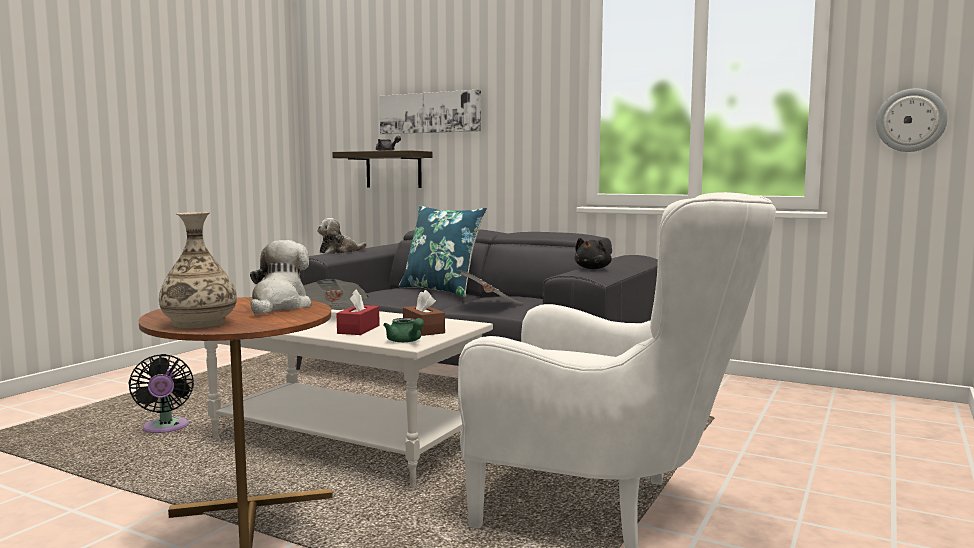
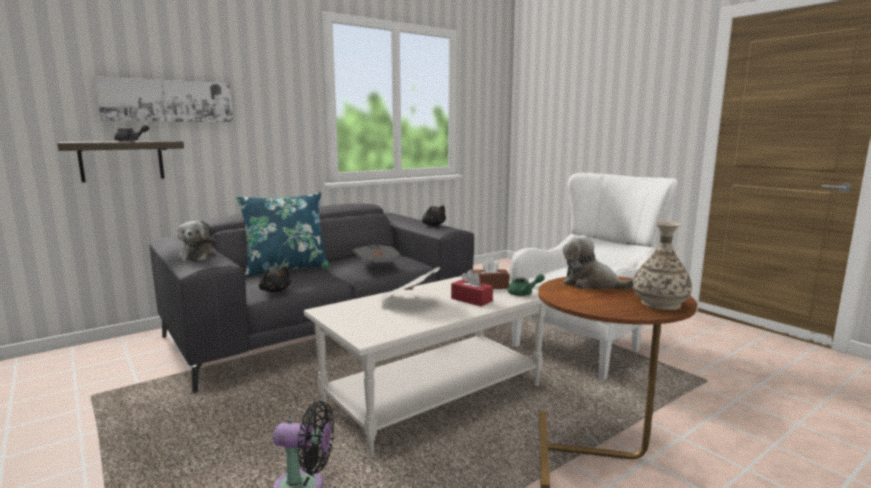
camera: 65 degrees left, 5 degrees up
wall clock [876,88,948,152] -> none
none -> black plush toy [259,266,291,292]

